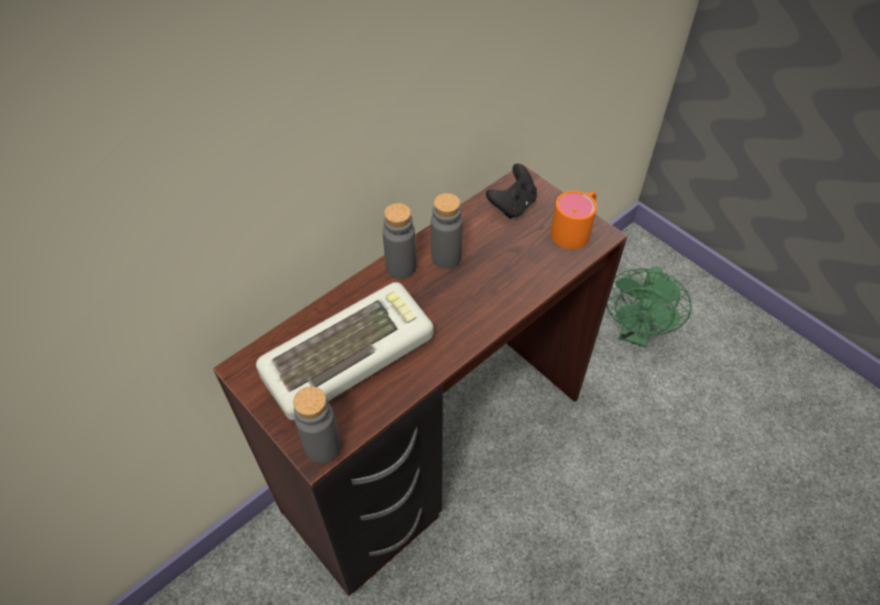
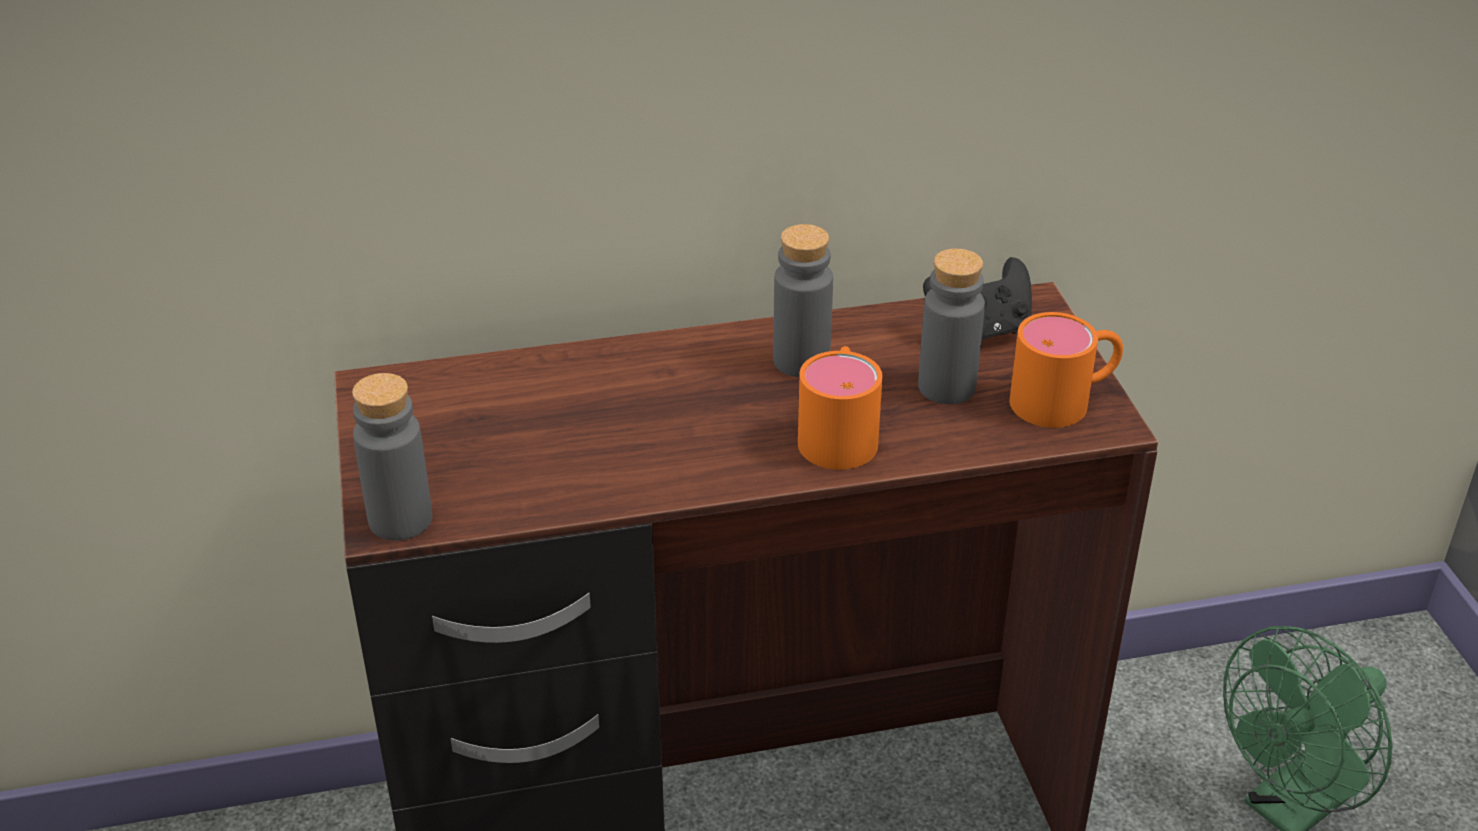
camera: 30 degrees right, 15 degrees down
keyboard [256,282,433,420] -> none
grey bottle [383,203,416,279] -> grey bottle moved to [918,248,985,404]
none -> orange mug [798,346,882,470]

